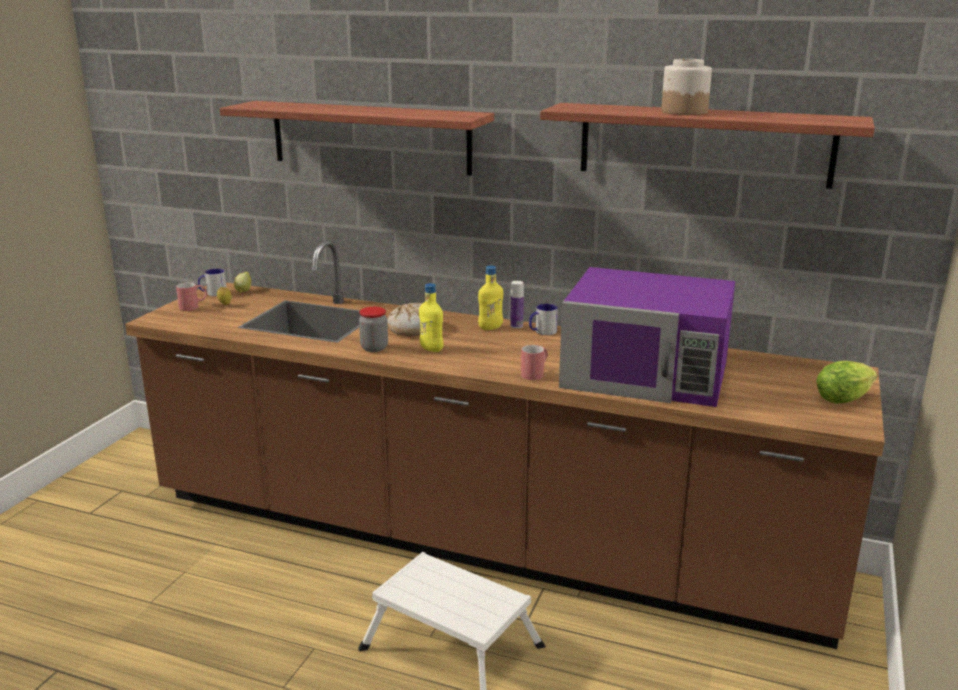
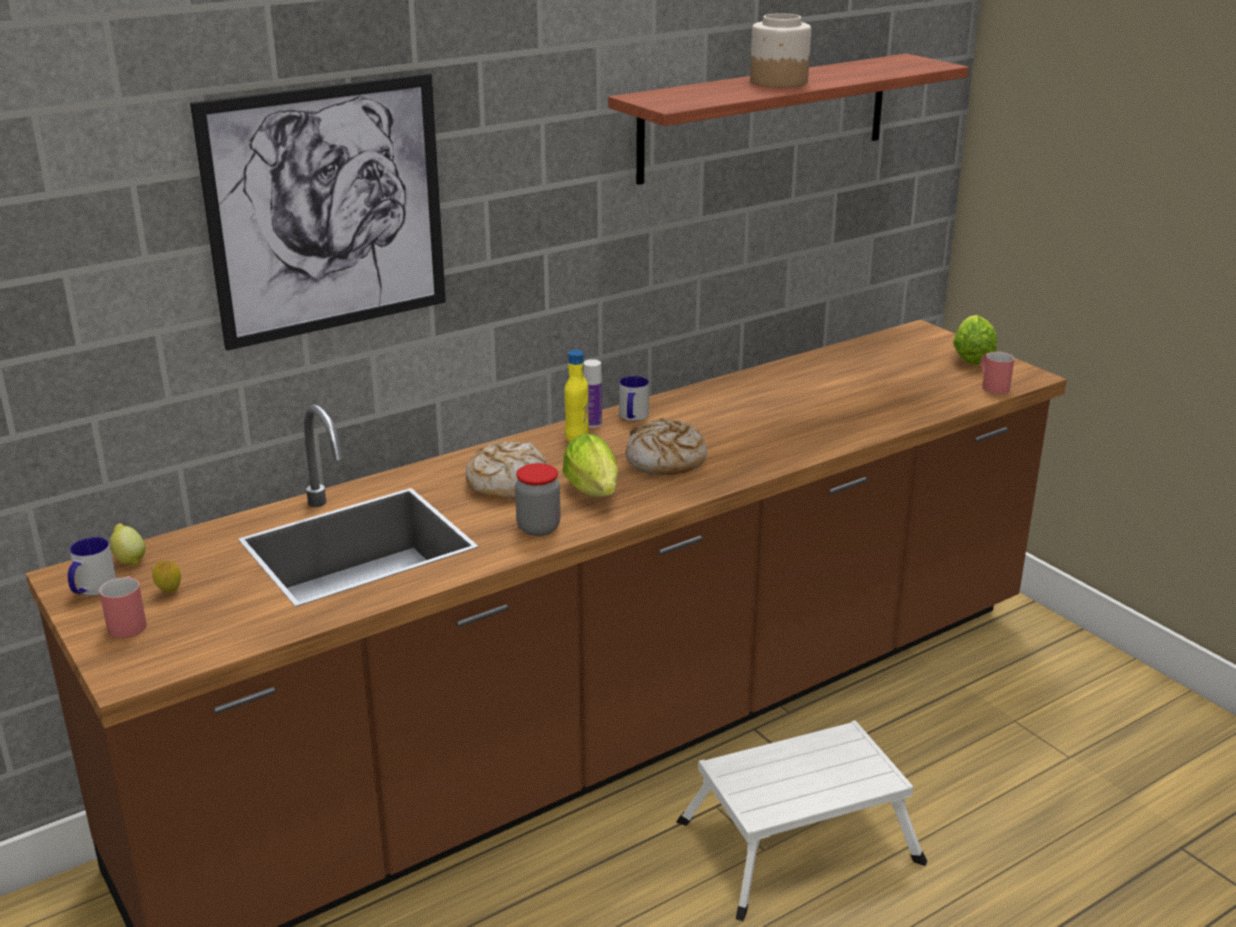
camera: 55 degrees left, 5 degrees up
shelf [220,101,494,176] -> picture [190,73,446,350]
yellow bottle [419,283,444,352] -> lettuce [562,434,618,497]
red mug [521,345,548,380] -> red mug moved to [980,352,1015,394]
purple microwave [559,267,735,407] -> none
none -> bread [626,418,707,475]

